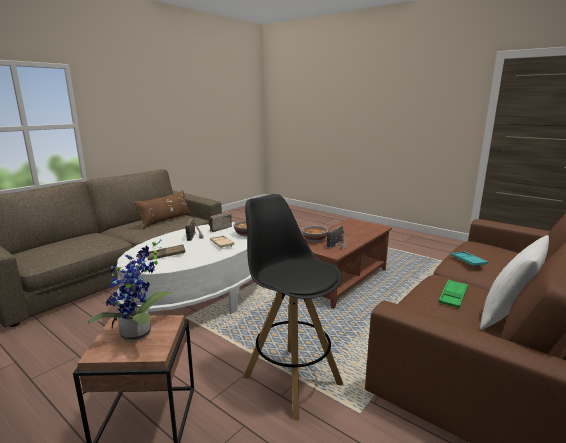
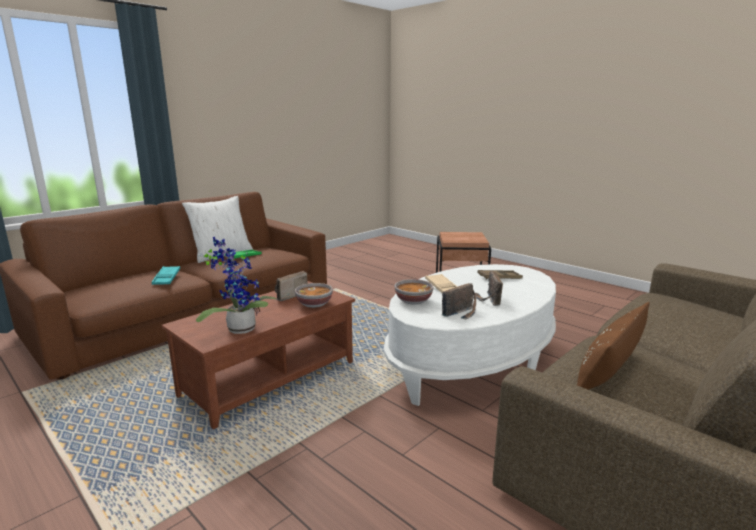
camera: 175 degrees left, 0 degrees up
potted plant [87,239,174,341] -> potted plant moved to [196,237,278,334]
black stool [243,194,343,420] -> none

